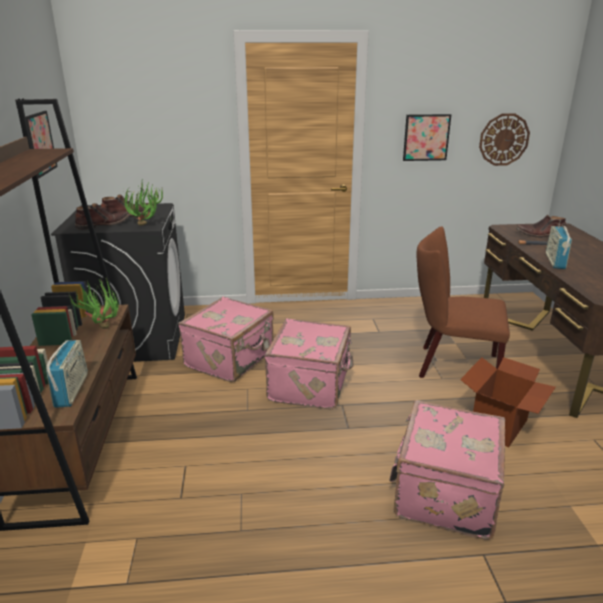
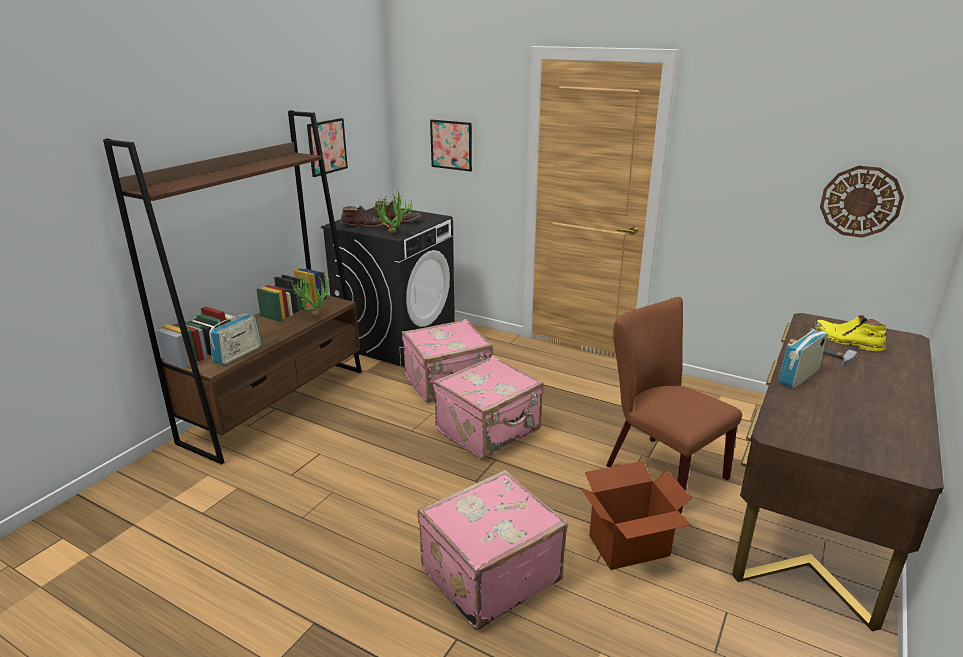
camera: 35 degrees right, 0 degrees up
picture [403,114,451,161] -> picture moved to [430,120,472,172]
brown boot [516,215,566,237] -> yellow boot [814,315,886,351]

